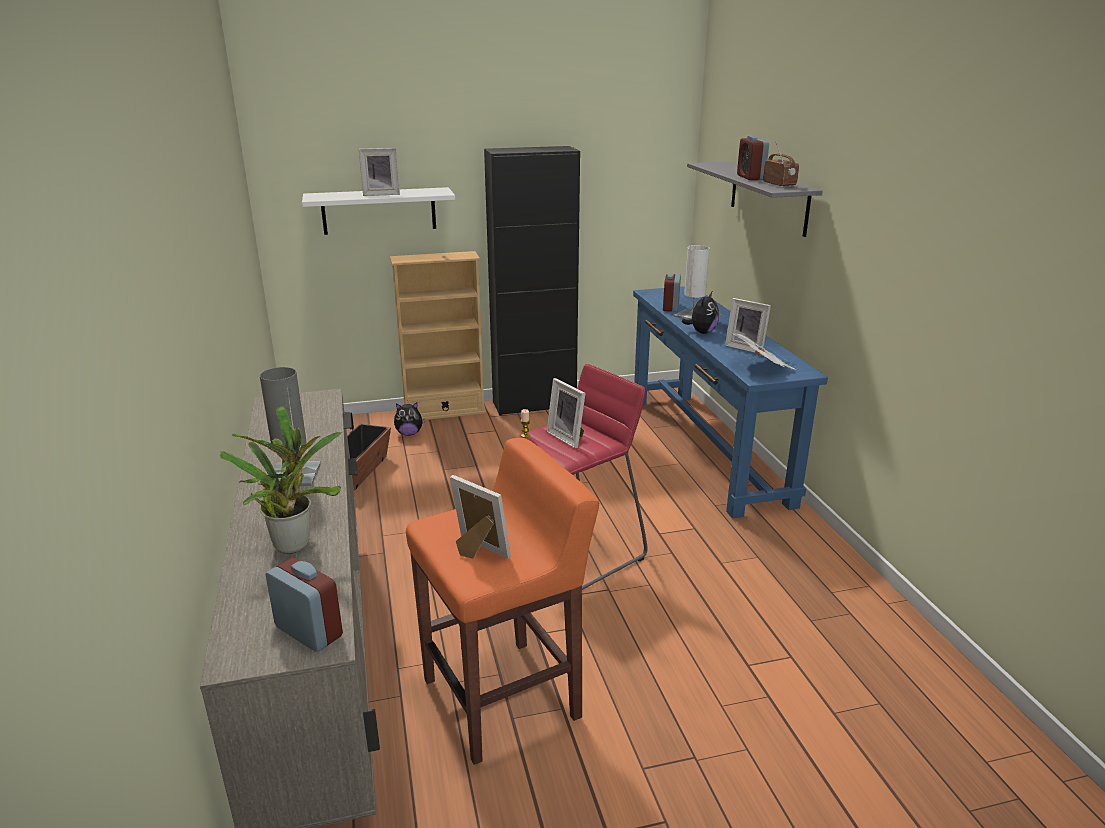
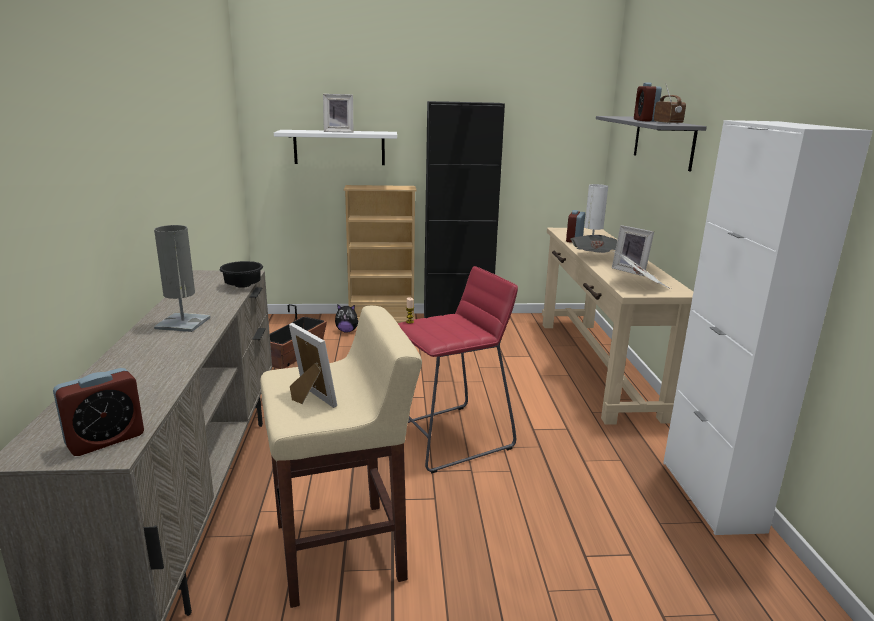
camera: 10 degrees right, 5 degrees down
potted plant [220,406,341,554] -> none
alarm clock [266,558,343,652] -> alarm clock turned 90 degrees clockwise [53,368,144,456]
orange stool [406,438,599,765] -> beige stool [260,306,422,608]
picture frame [547,378,585,449] -> none
blue console table [633,286,828,519] -> beige console table [542,228,693,425]
plush toy [682,292,719,334] -> newspaper [570,235,617,253]
none -> black bowl [219,261,263,288]
none -> white cabinet [663,120,873,535]

